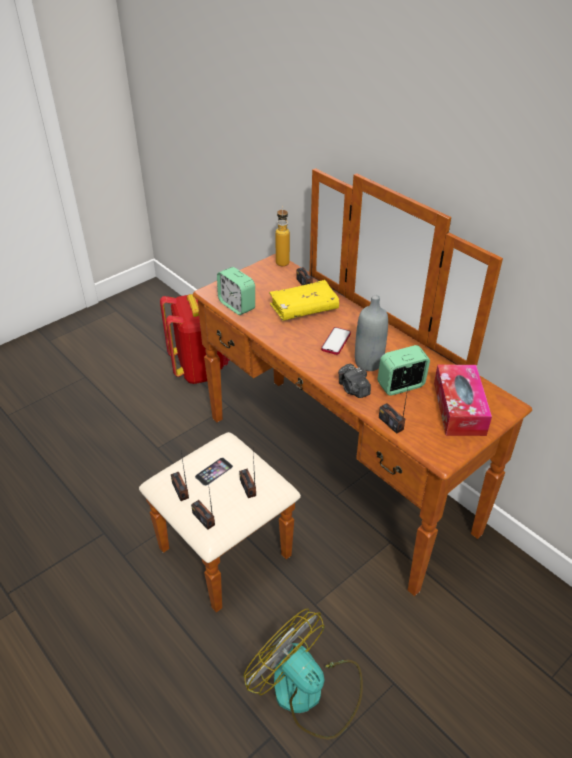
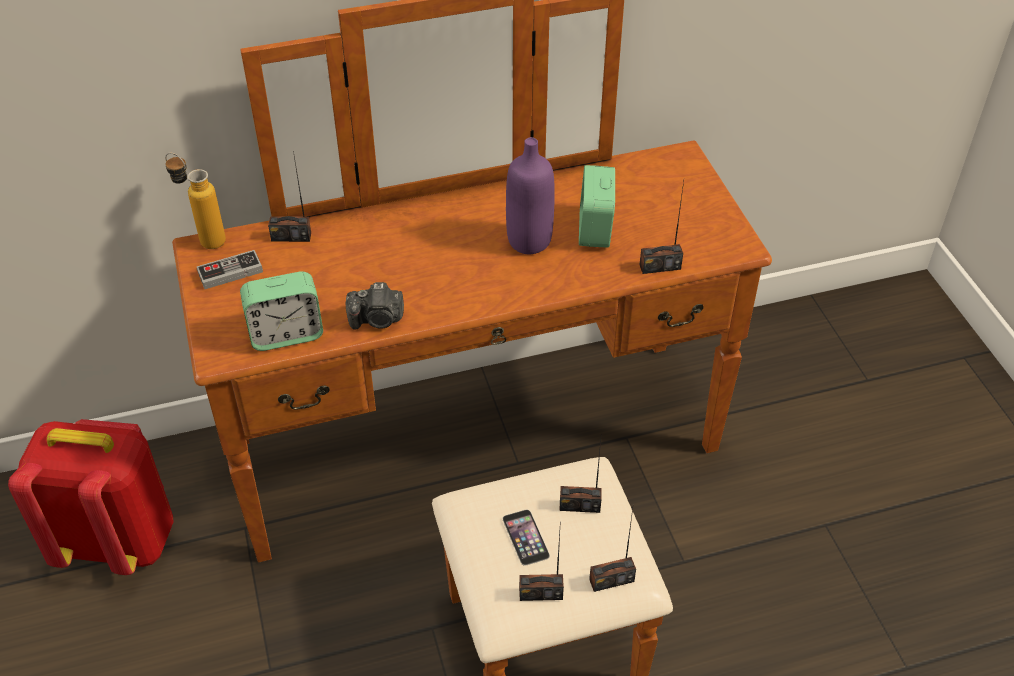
camera: 65 degrees left, 5 degrees up
fan [243,609,363,740] -> none
yellow book [269,280,339,321] -> none
phone [321,327,351,355] -> none
camera [338,364,371,398] -> camera moved to [346,282,404,330]
grey bottle [355,295,388,371] -> purple bottle [506,137,555,254]
tissue box [434,365,492,436] -> none
none -> game controller [197,250,263,289]

